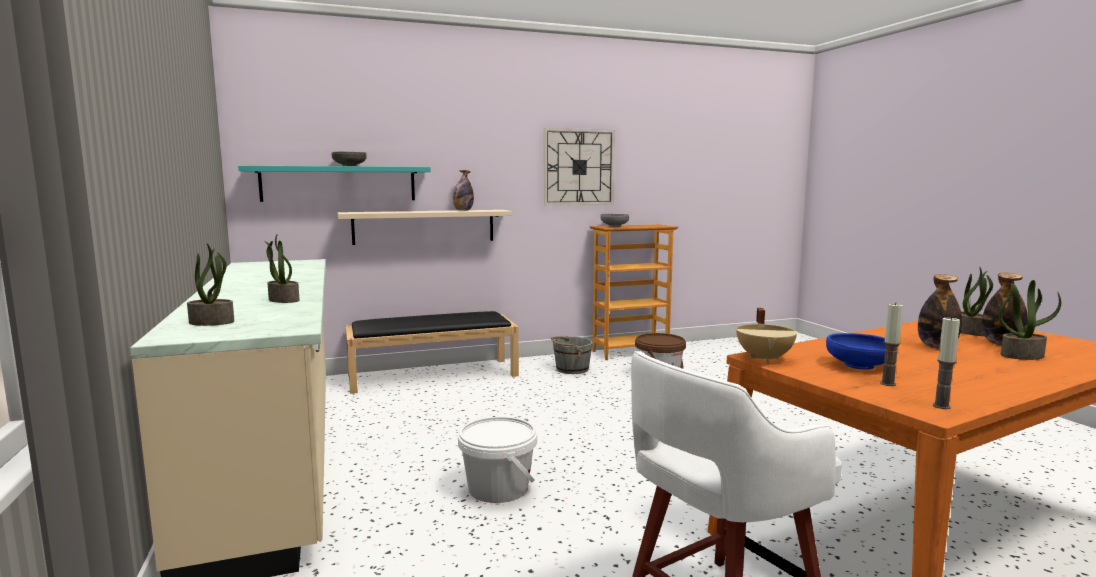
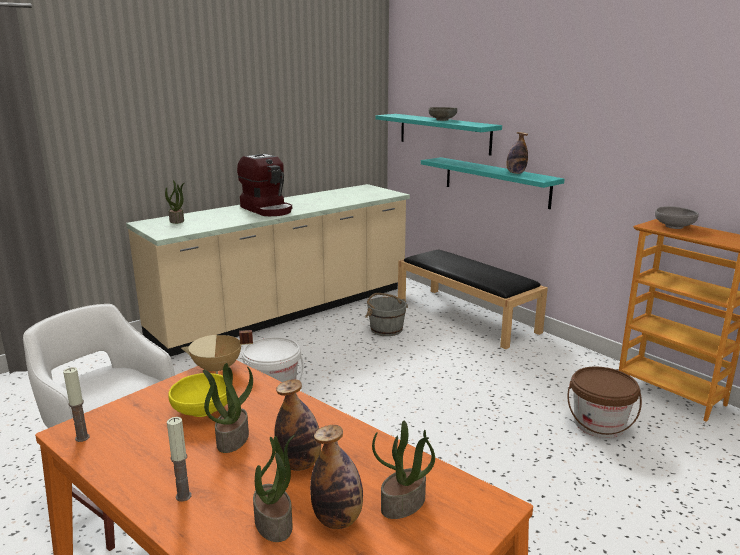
camera: 70 degrees right, 10 degrees up
potted plant [264,235,300,303] -> potted plant moved to [203,363,253,453]
beige shelf [338,210,512,245] -> turquoise shelf [421,157,564,209]
wall clock [544,128,615,205] -> none
grey bucket [551,336,593,374] -> grey bucket moved to [365,293,408,336]
blue bowl [826,333,886,370] -> yellow bowl [168,373,227,417]
candle [880,302,903,386] -> candle moved to [167,417,192,502]
none -> coffee machine [237,154,292,216]

